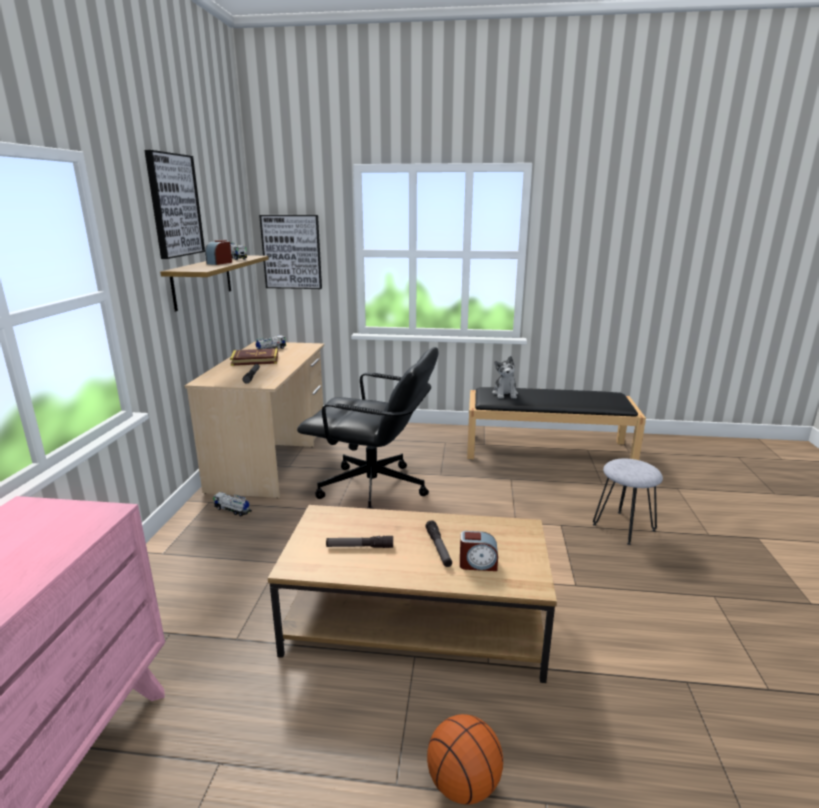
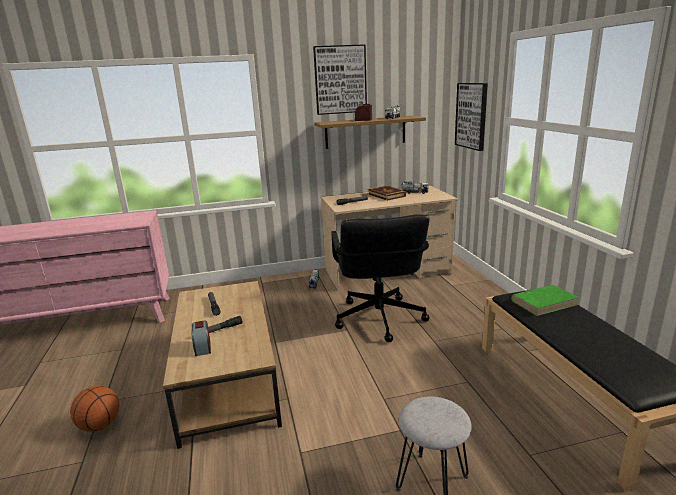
camera: 70 degrees right, 0 degrees up
plush toy [492,356,518,398] -> green book [511,285,579,316]

